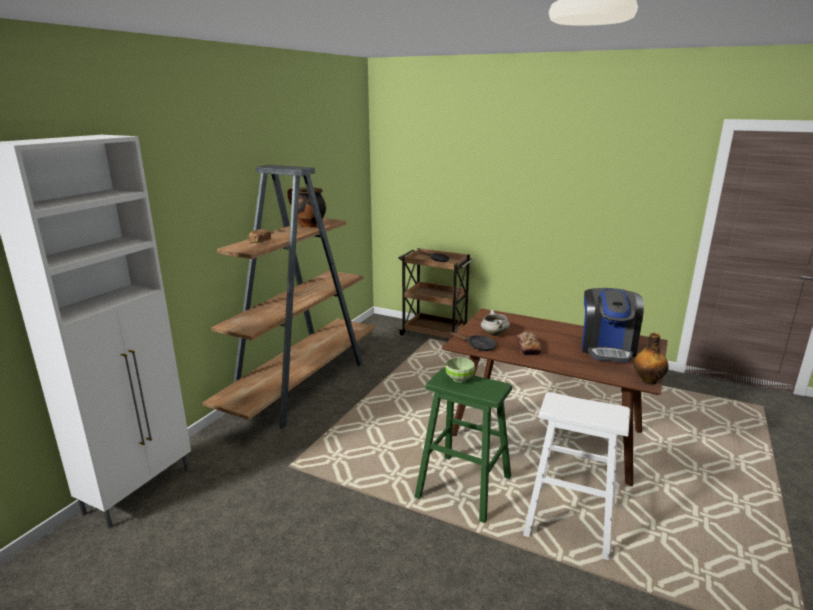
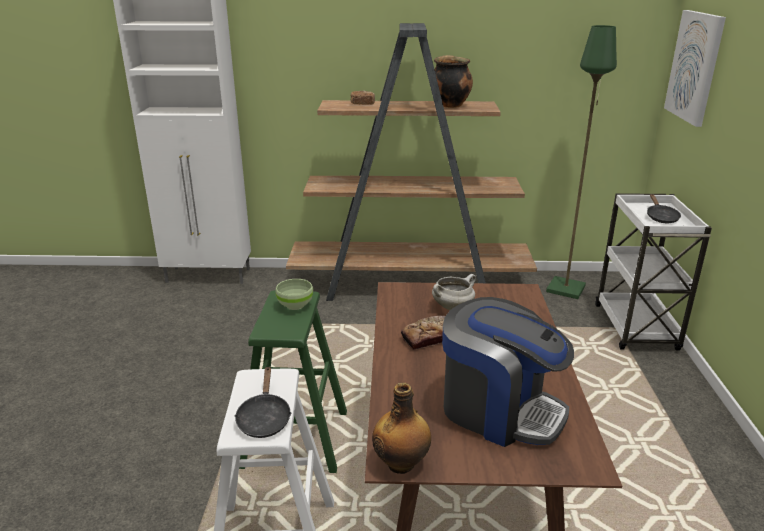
camera: 65 degrees right, 5 degrees up
brown cart [398,248,474,339] -> white cart [595,193,712,350]
black frying pan [449,332,496,351] -> black frying pan moved to [234,366,291,438]
coffee machine [581,288,644,362] -> coffee machine turned 135 degrees counterclockwise [442,297,574,447]
none -> green floor lamp [546,25,617,299]
none -> picture [664,10,726,127]

